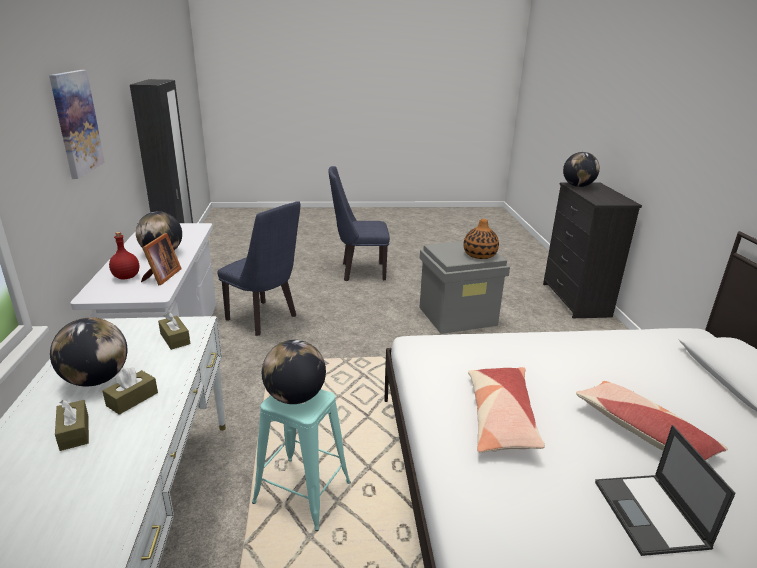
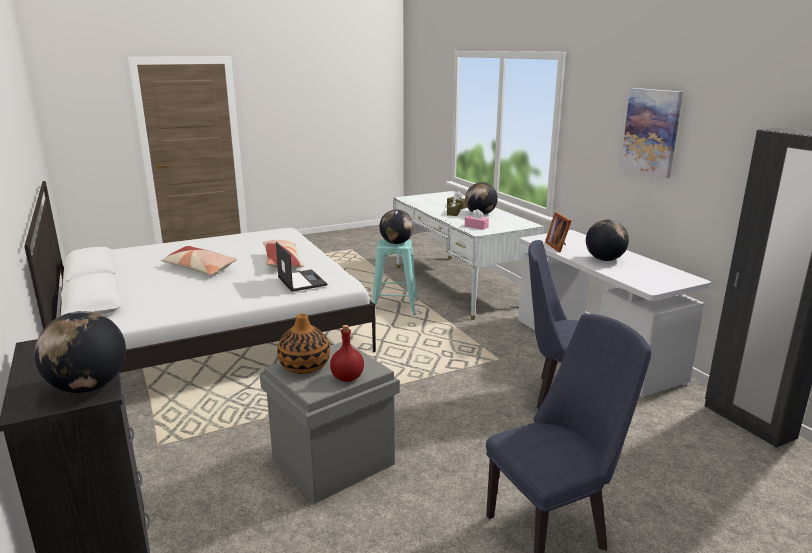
camera: 160 degrees right, 5 degrees down
red bottle [109,232,139,280] -> red bottle moved to [330,325,364,382]
brown tissue box [158,312,190,350] -> pink tissue box [465,209,489,230]
laptop [595,425,736,556] -> laptop moved to [276,242,327,292]

